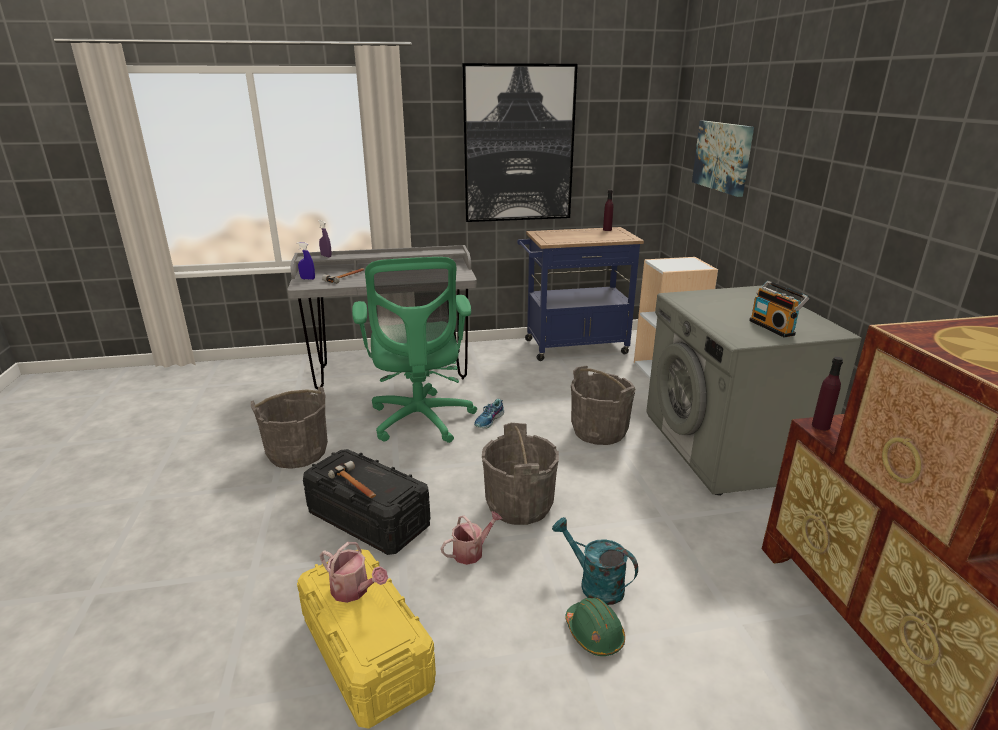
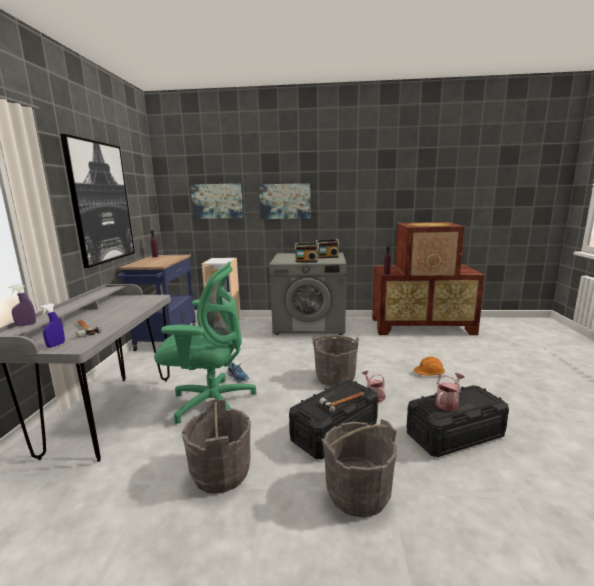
camera: 75 degrees left, 10 degrees down
yellow storage box [297,549,436,729] -> black storage box [406,385,509,457]
turquoise watering can [552,517,638,605] -> none
green hard hat [565,598,625,656] -> orange hard hat [414,357,445,375]
grey bucket [571,366,635,445] -> grey bucket moved to [321,419,397,517]
none -> picture [259,183,311,219]
none -> radio [294,243,319,263]

